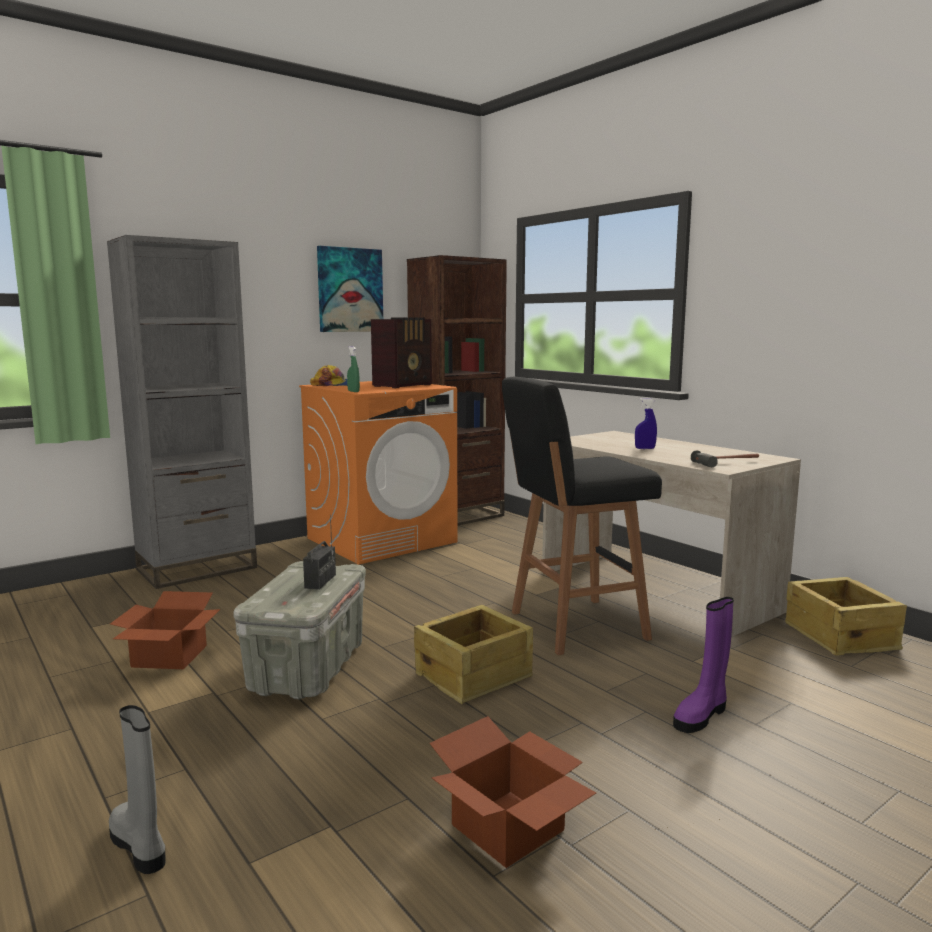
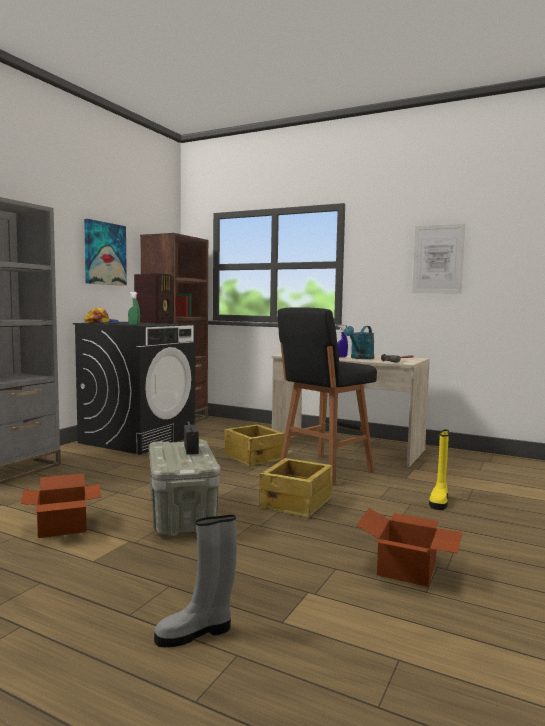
camera: 25 degrees left, 5 degrees down
grey boot [109,705,166,874] -> grey boot turned 45 degrees counterclockwise [154,515,237,647]
orange washing machine [299,381,458,565] -> black washing machine [73,322,195,455]
purple boot [673,597,734,733] -> yellow boot [429,430,449,510]
crate [785,577,907,655] -> crate moved to [224,424,285,466]
none -> turquoise watering can [344,326,375,359]
none -> picture [412,224,465,293]

